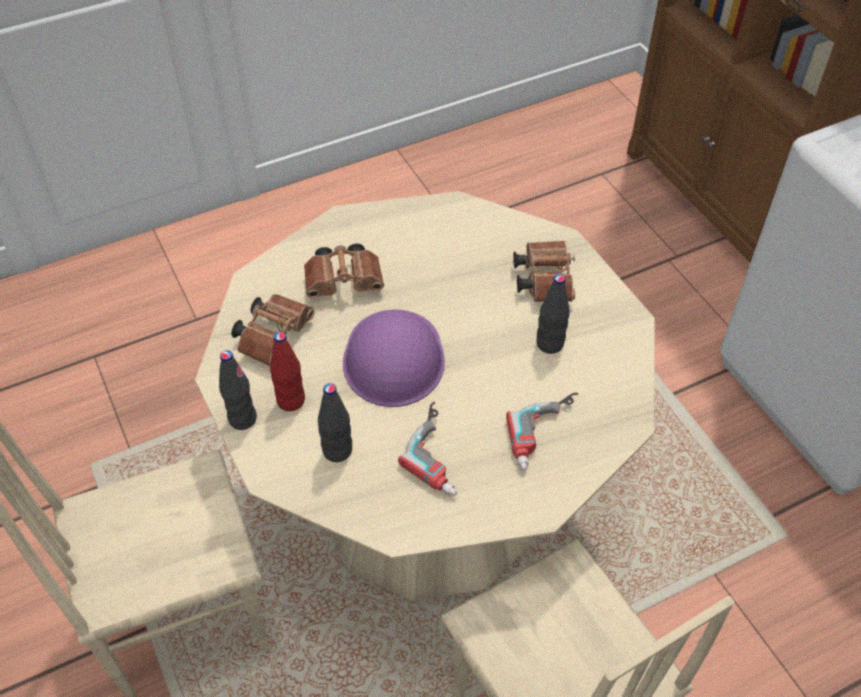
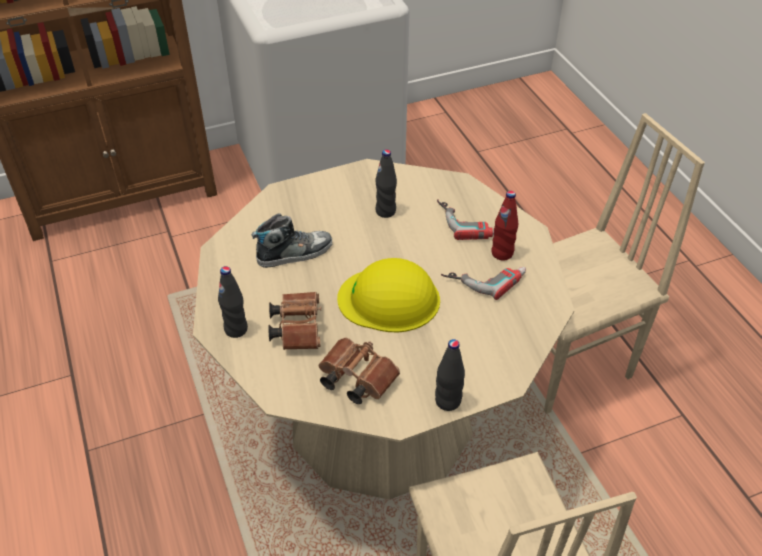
camera: 85 degrees left, 5 degrees down
red bottle [270,332,305,411] -> red bottle moved to [491,191,518,261]
black bottle [318,383,352,462] -> black bottle moved to [218,266,248,338]
purple hard hat [343,309,445,407] -> yellow hard hat [337,258,440,332]
brown binoculars [513,240,575,302] -> none
none -> shoe [252,213,333,268]

